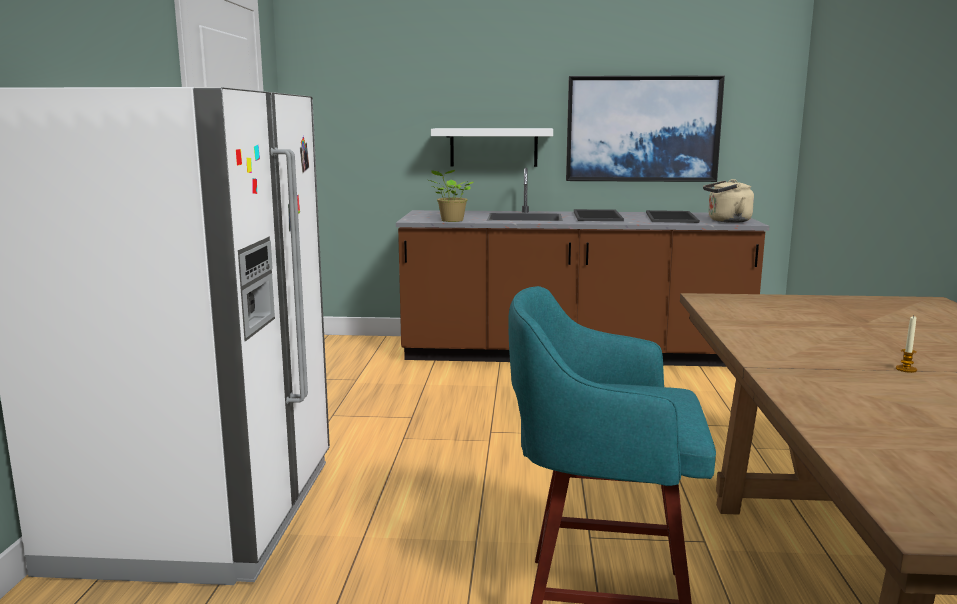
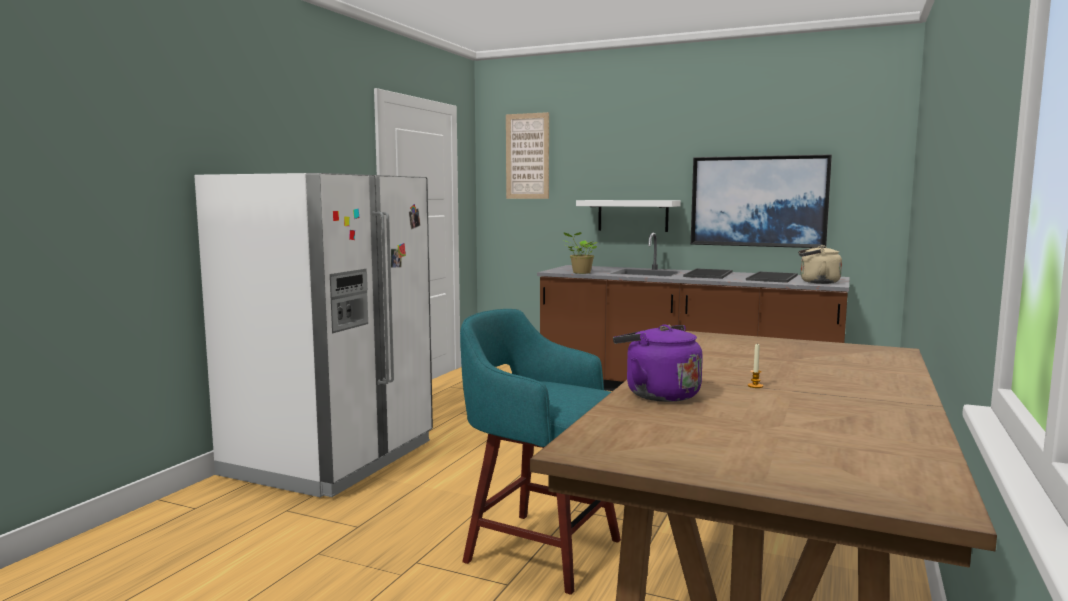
camera: 20 degrees right, 5 degrees down
none -> picture [506,112,549,199]
none -> purple kettle [613,324,703,402]

